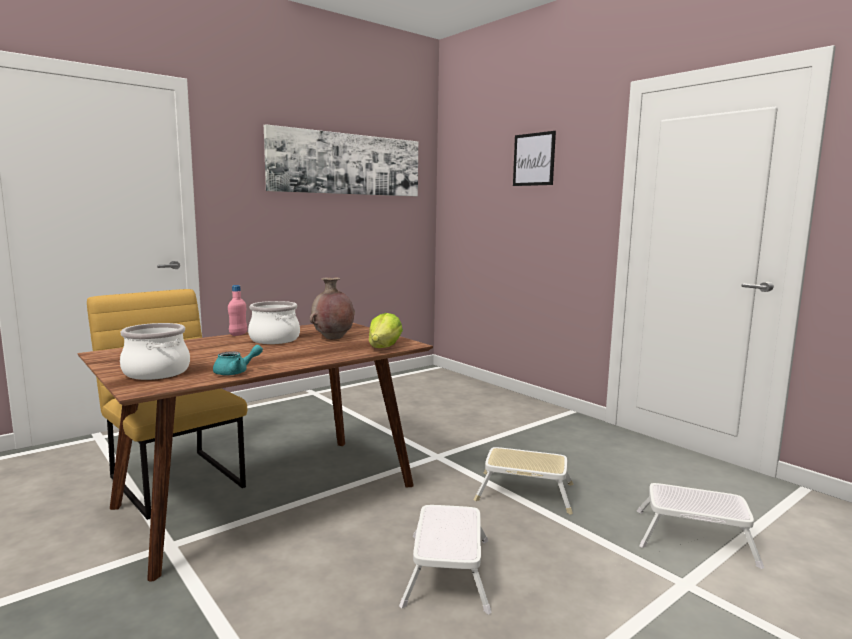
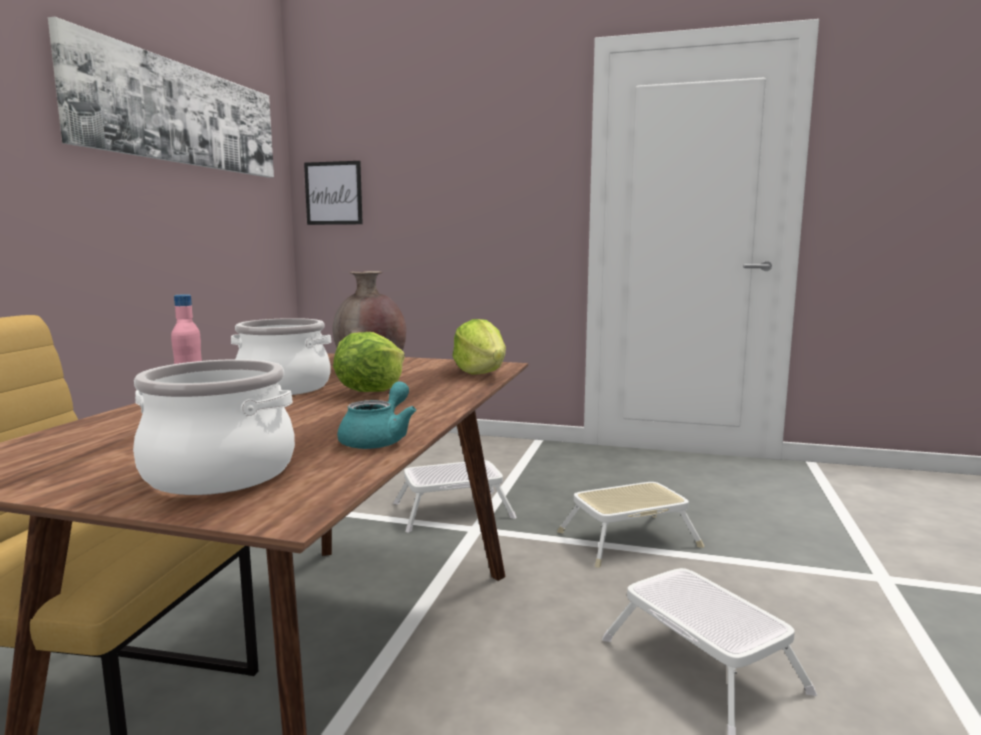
camera: 35 degrees left, 0 degrees up
picture [513,131,556,186] -> picture moved to [304,161,363,225]
white step ladder [637,483,764,569] -> white step ladder moved to [393,460,517,533]
none -> lettuce [333,332,405,392]

